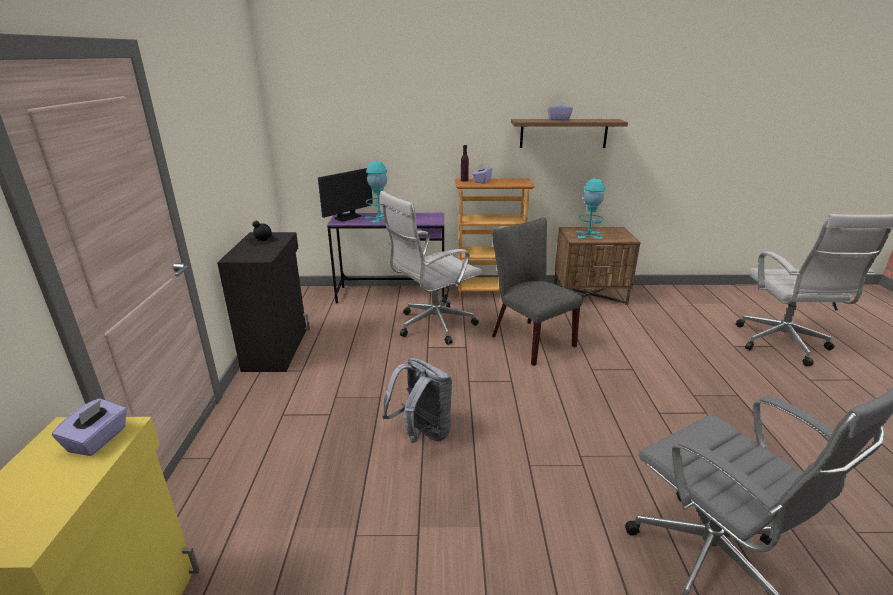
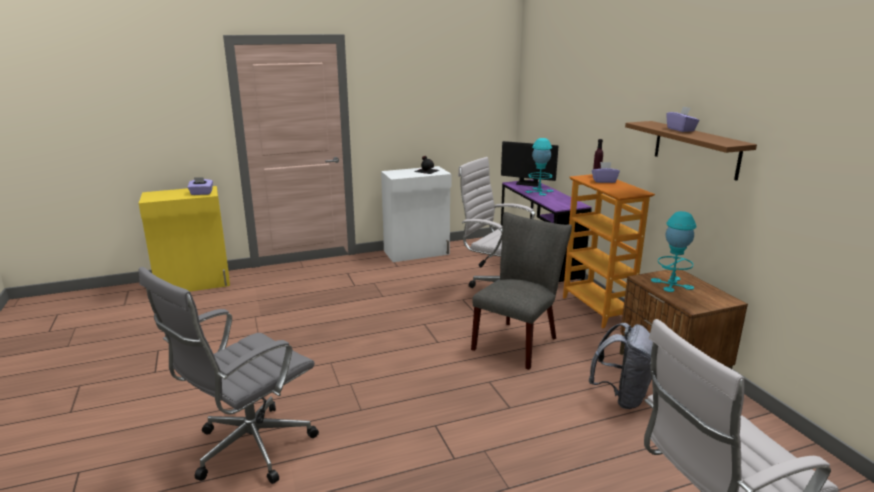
camera: 70 degrees right, 5 degrees down
black cabinet [217,232,310,372] -> white cabinet [381,166,452,262]
grey backpack [382,358,452,443] -> grey backpack moved to [589,323,653,409]

